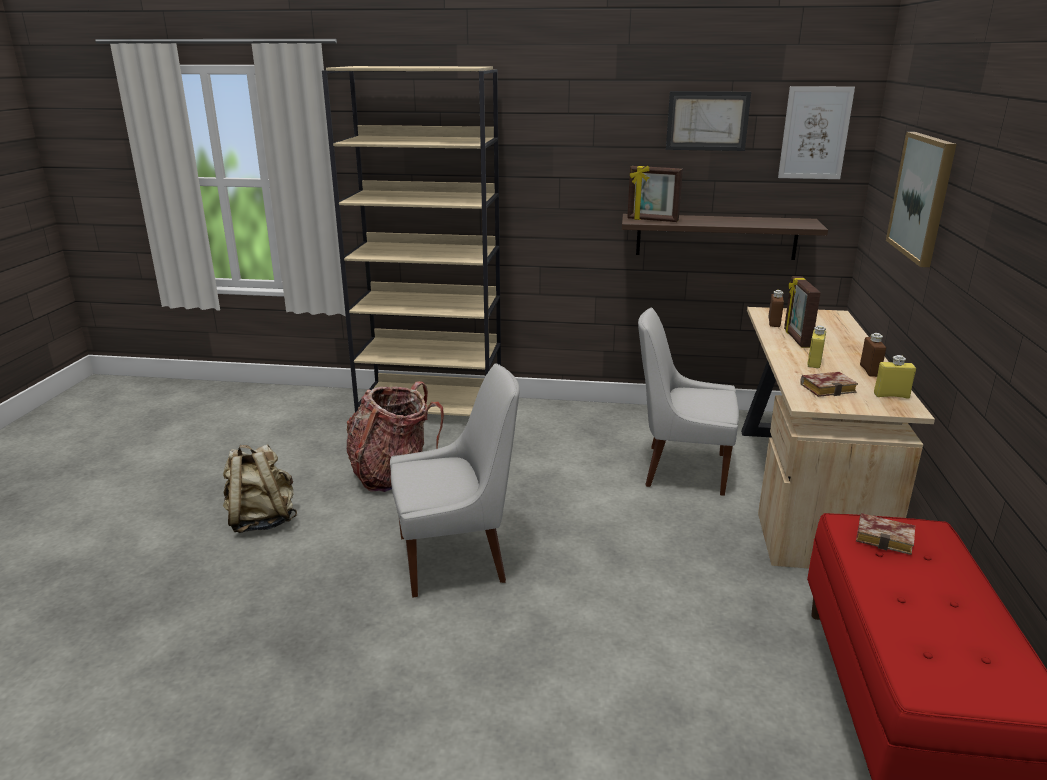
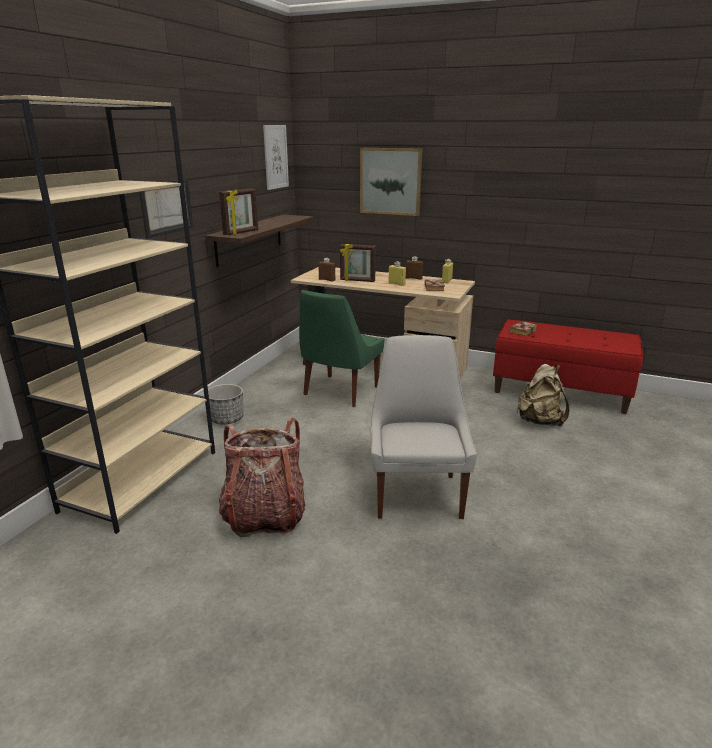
camera: 75 degrees left, 0 degrees up
beige backpack [223,444,297,533] -> beige backpack moved to [516,364,570,427]
white chair [638,308,739,496] -> green chair [299,290,384,407]
picture [666,91,751,151] -> picture moved to [139,179,193,239]
none -> planter [208,384,243,425]

